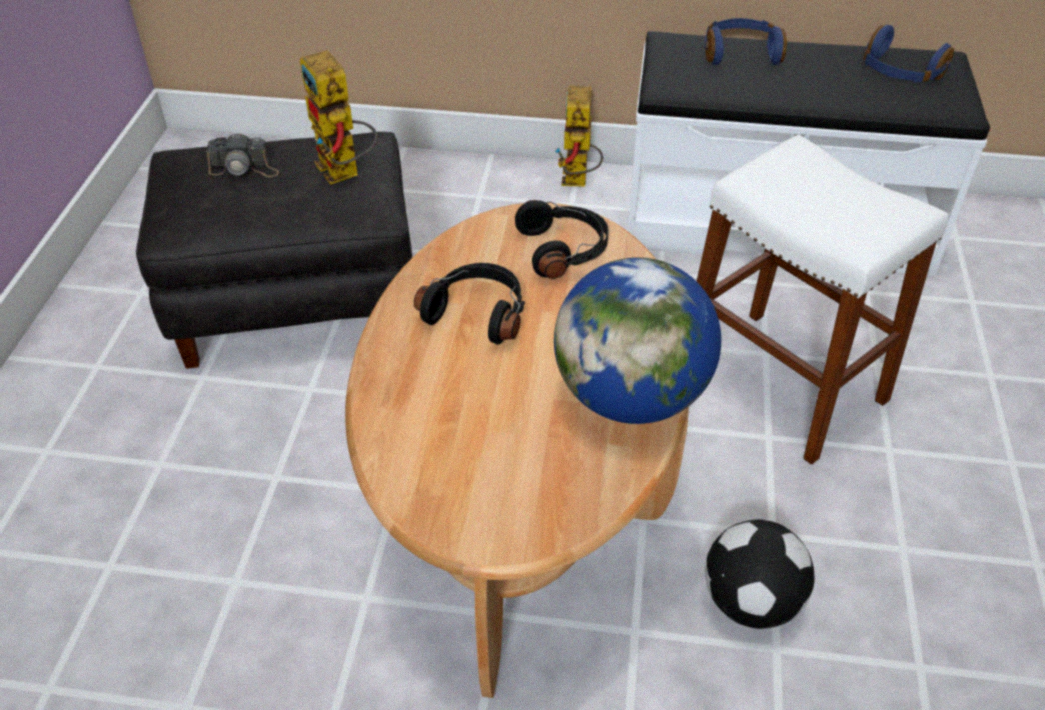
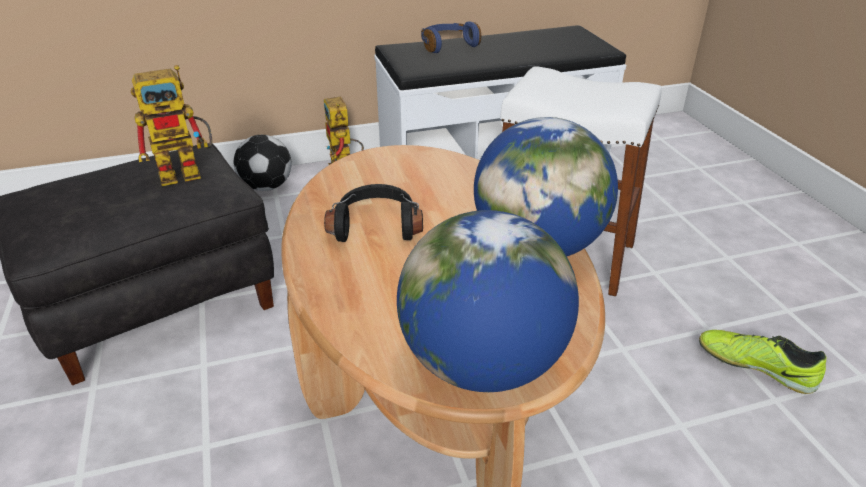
camera: 25 degrees left, 10 degrees down
camera [207,132,279,177] -> none
toy robot [300,50,378,185] -> toy robot turned 60 degrees counterclockwise [131,65,212,186]
black headphones [515,200,609,279] -> none
football [705,519,815,629] -> football moved to [234,135,292,191]
blue headphones [863,25,954,83] -> none
none -> globe [397,210,579,392]
none -> shoe [699,330,826,394]

